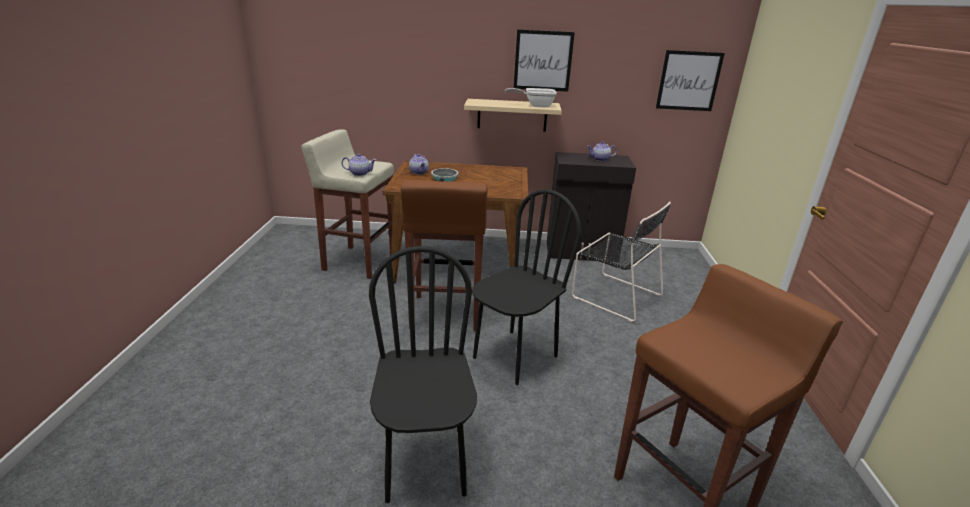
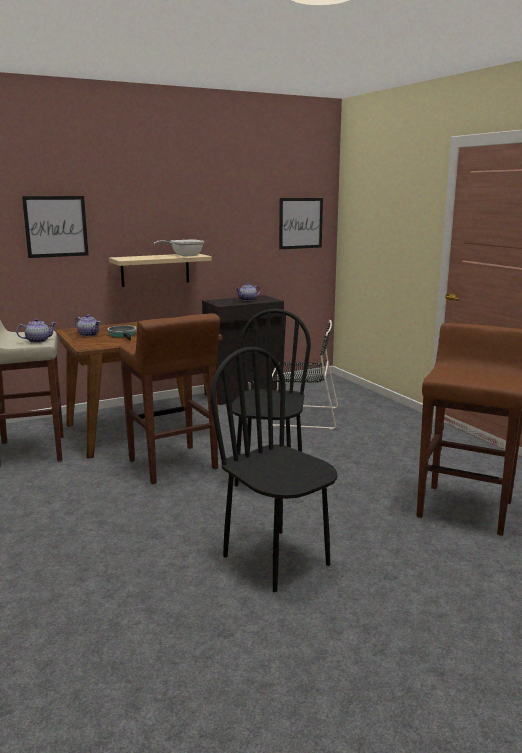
camera: 30 degrees left, 10 degrees down
picture [514,29,575,92] -> picture moved to [22,196,88,258]

